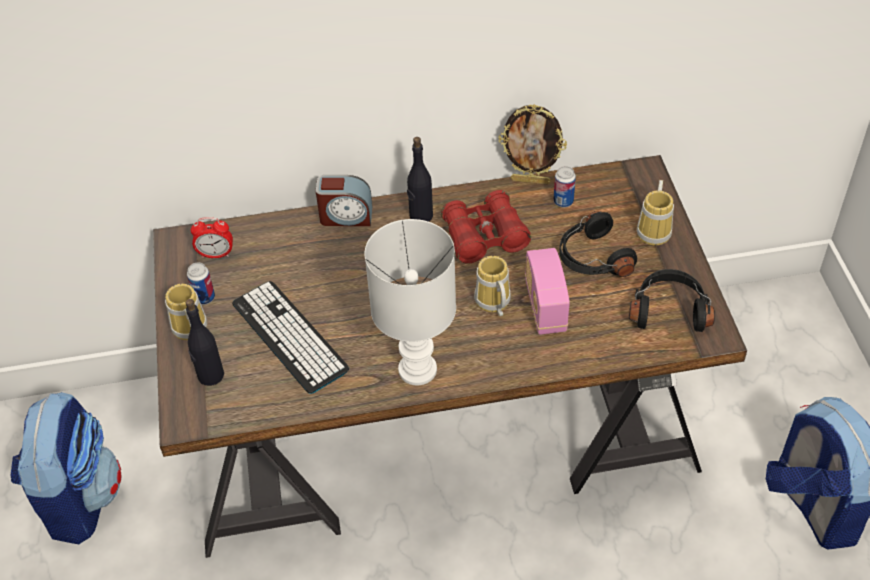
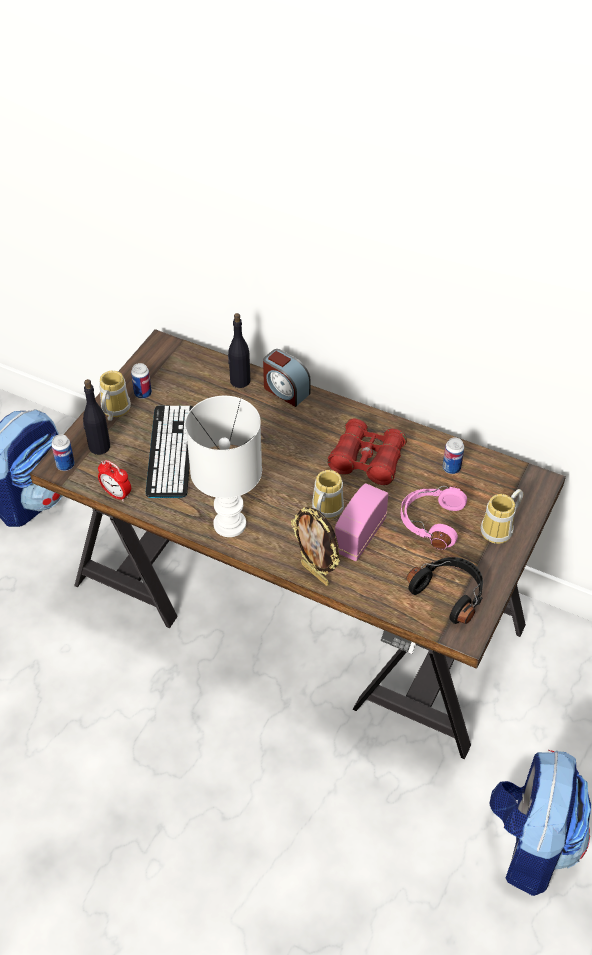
camera: 35 degrees right, 0 degrees up
alarm clock [191,217,233,258] -> alarm clock moved to [98,460,131,502]
black bottle [407,137,433,222] -> black bottle moved to [228,313,251,388]
picture frame [498,104,567,184] -> picture frame moved to [291,507,340,586]
black headphones [559,211,637,277] -> pink headphones [401,486,467,550]
none -> can [51,434,75,471]

